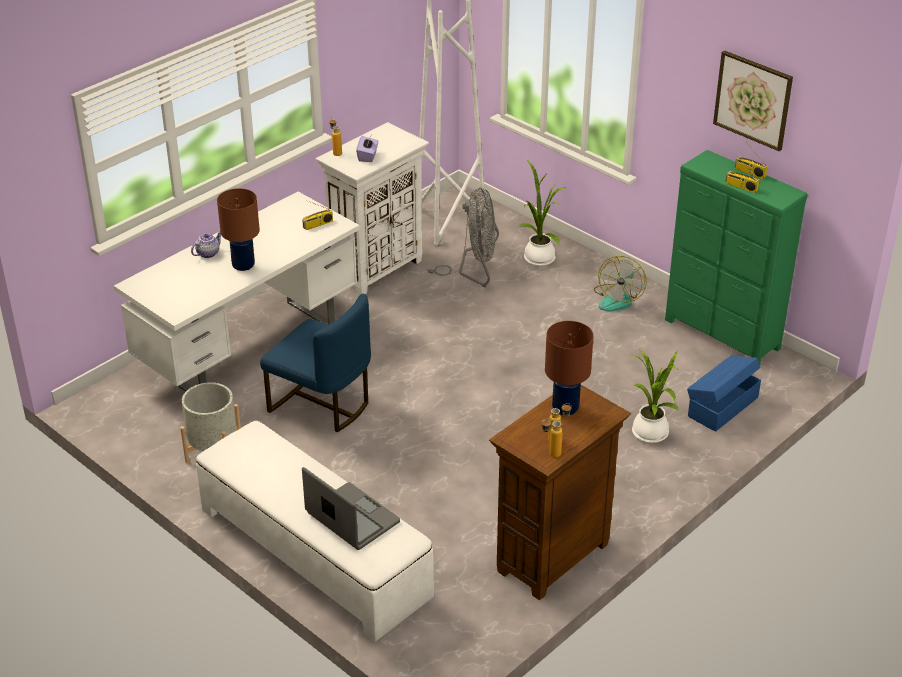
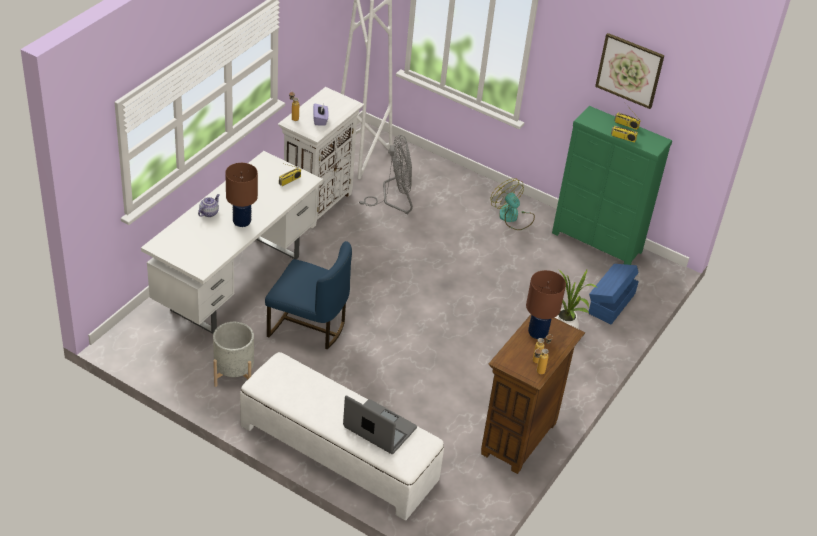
camera: 15 degrees left, 5 degrees up
potted plant [520,160,568,266] -> none
fan [594,256,646,311] -> fan turned 135 degrees clockwise [491,178,535,230]

